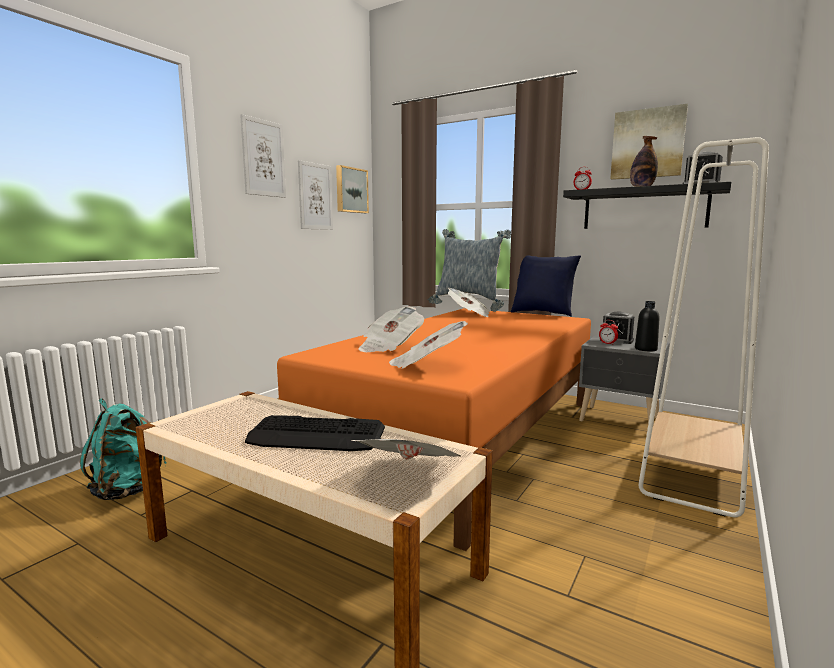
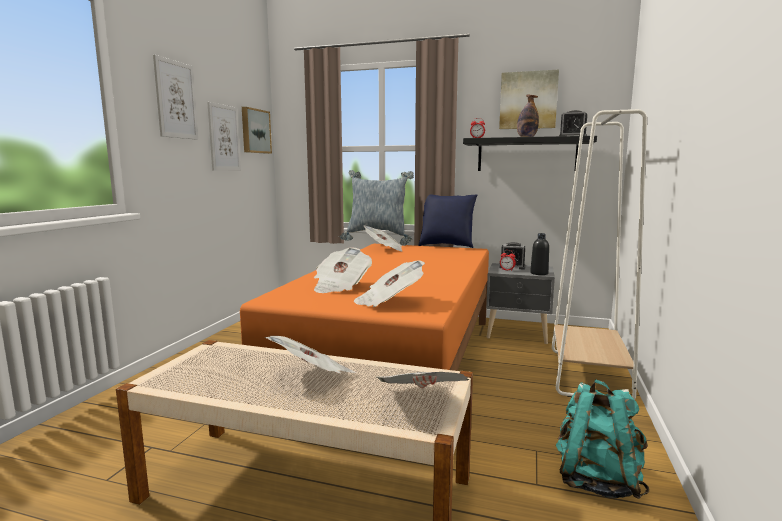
camera: 15 degrees left, 0 degrees up
turquoise backpack [80,398,166,500] -> turquoise backpack moved to [556,380,649,499]
keyboard [245,415,385,451] -> newspaper [265,336,357,374]

